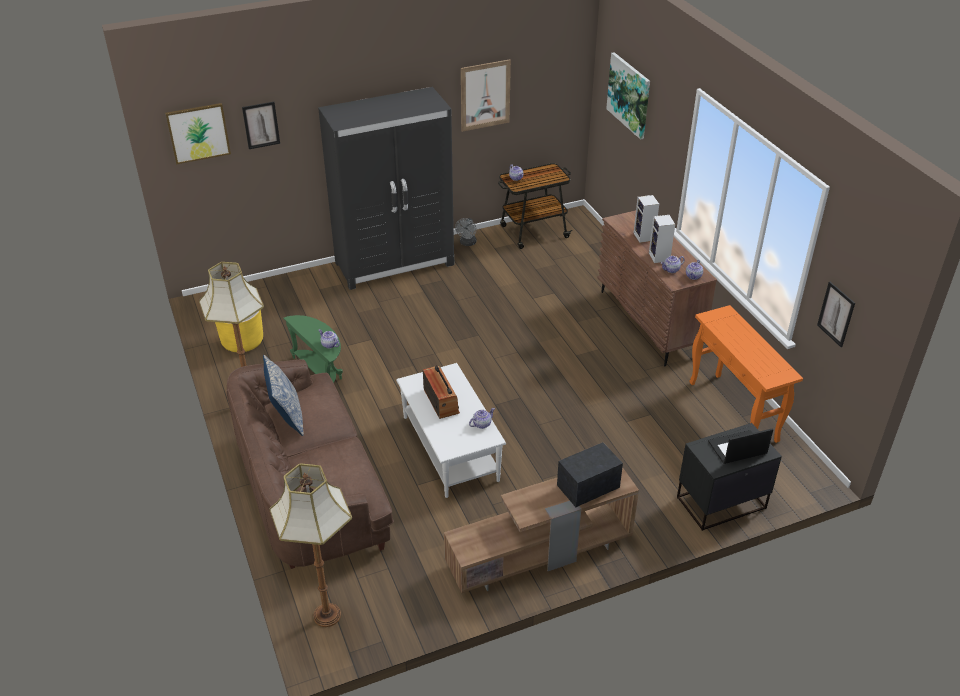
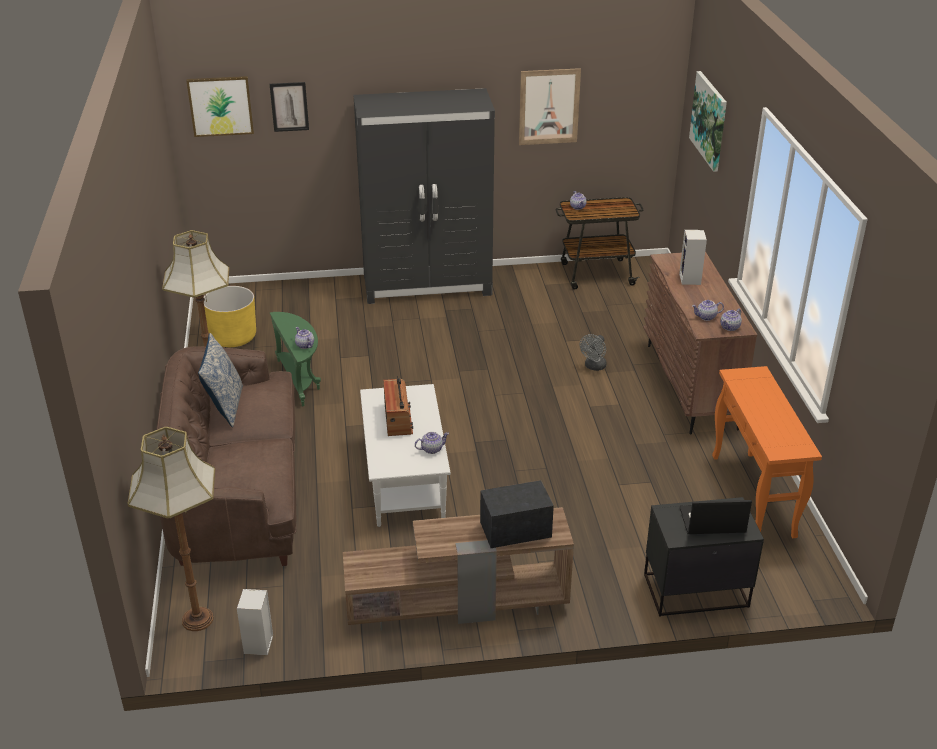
camera: 15 degrees right, 5 degrees down
grey fan [455,218,477,246] -> grey fan moved to [580,334,607,371]
speaker [649,215,675,263] -> speaker moved to [237,589,273,655]
picture [817,282,855,347] -> none

